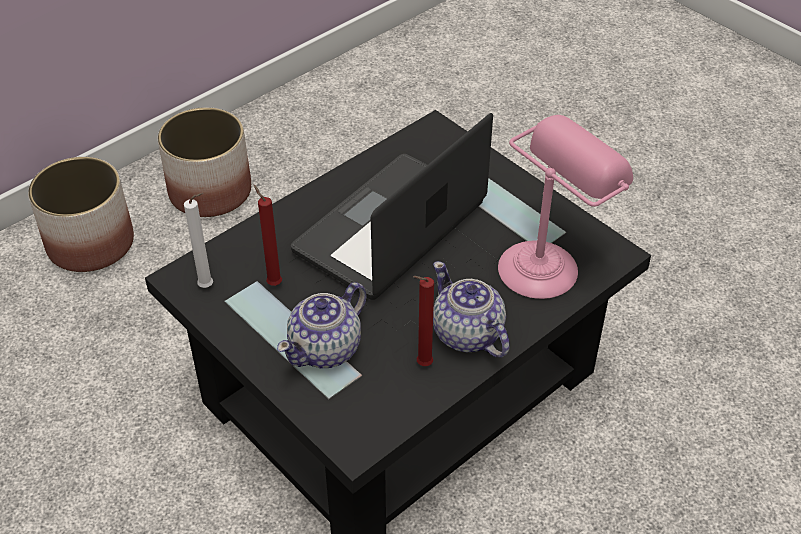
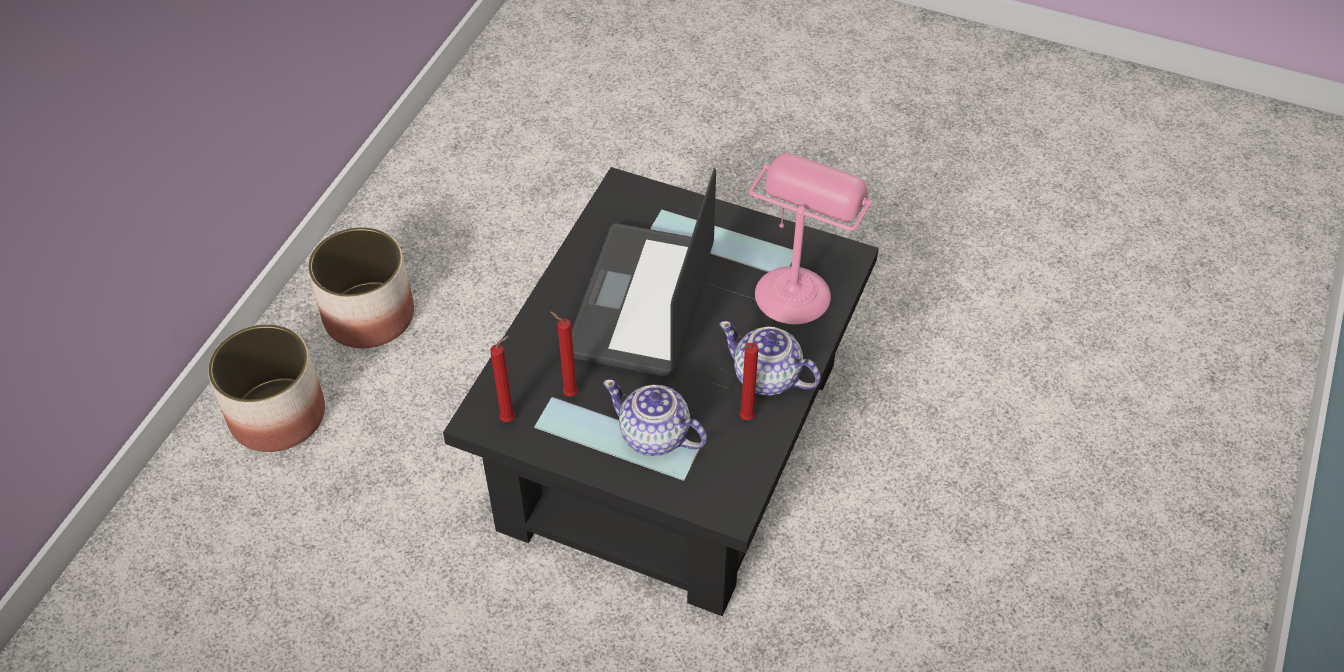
camera: 25 degrees left, 5 degrees up
white candle [184,193,213,288] -> red candle [490,336,515,422]
teapot [277,282,367,368] -> teapot turned 105 degrees clockwise [603,379,707,456]

